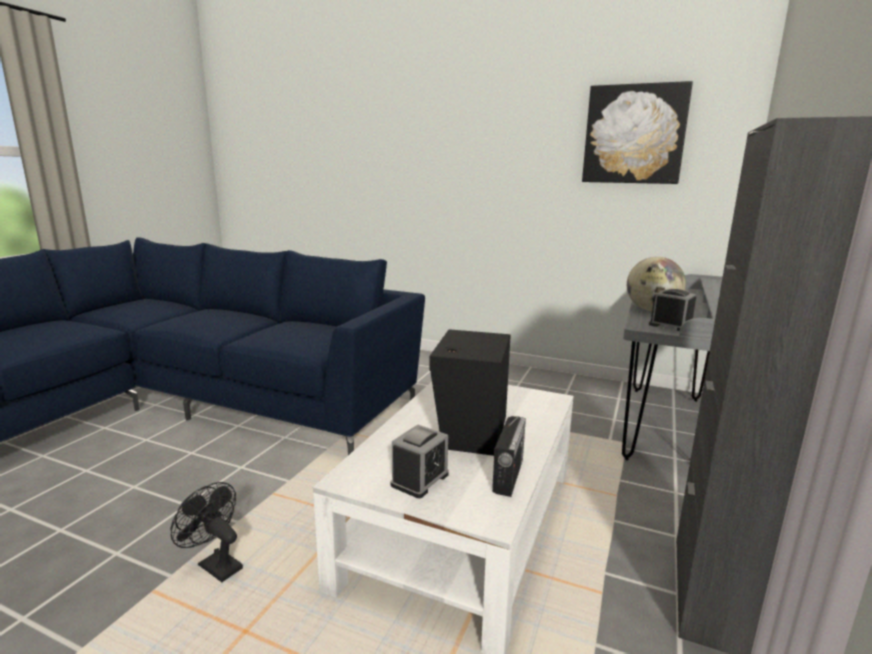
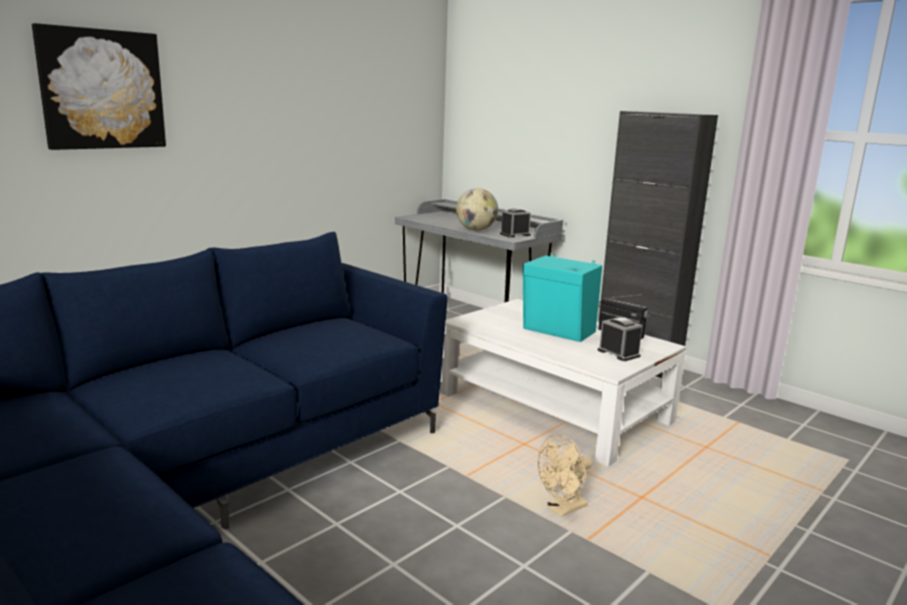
camera: 70 degrees left, 0 degrees up
black fan [170,482,243,582] -> beige fan [537,434,592,517]
black speaker [429,329,511,456] -> turquoise speaker [522,254,602,342]
picture [582,81,693,184] -> picture moved to [32,23,166,150]

